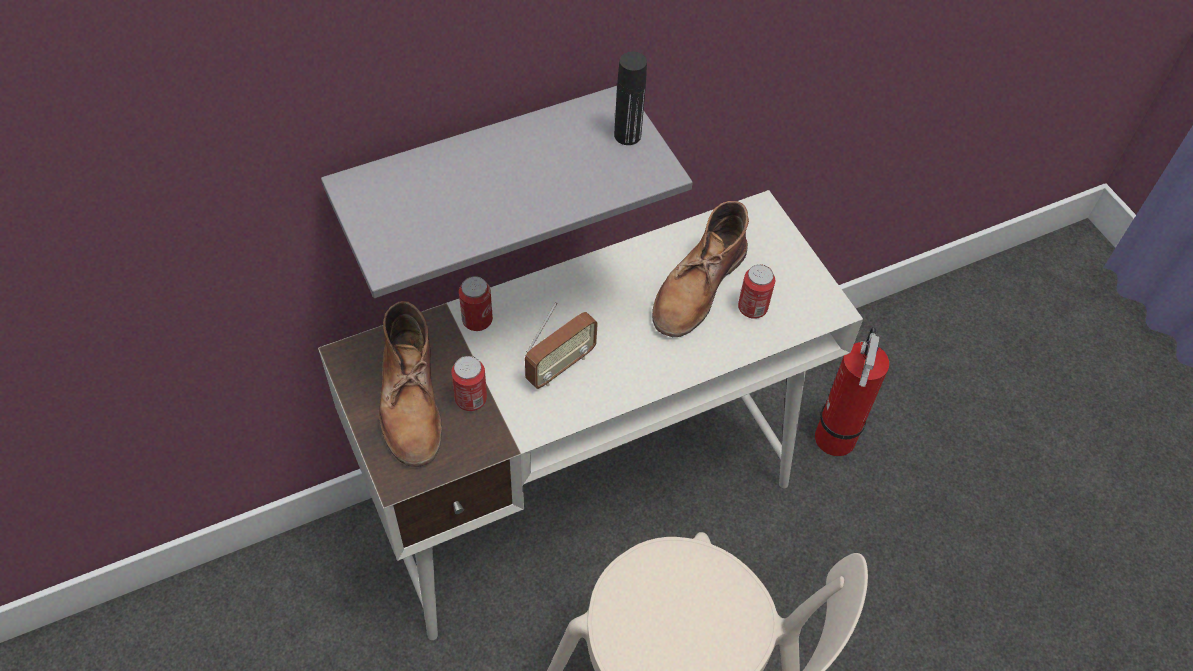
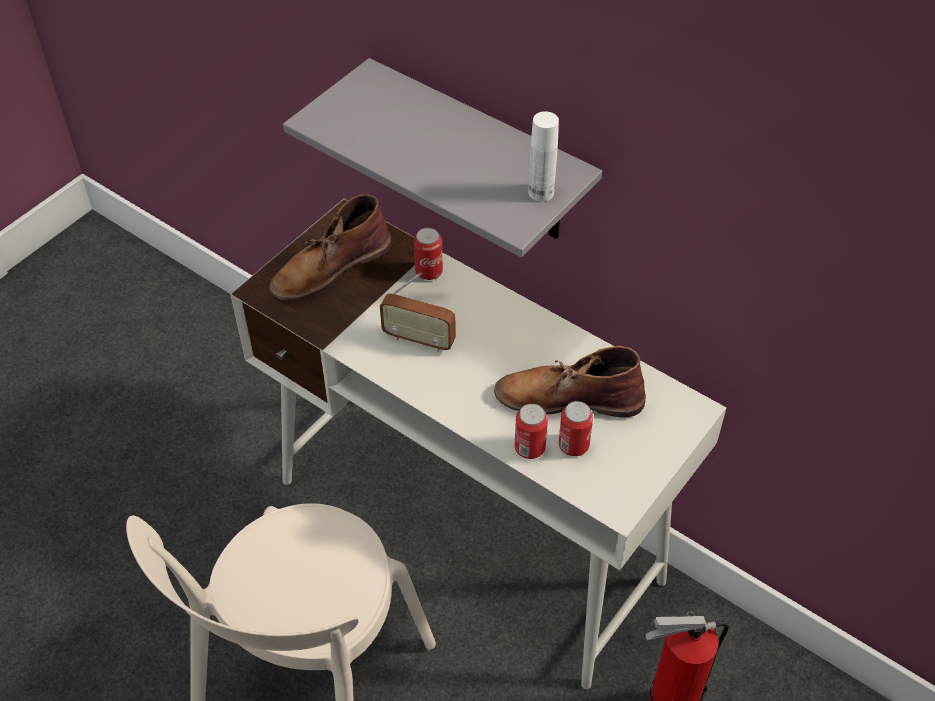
camera: 65 degrees right, 5 degrees down
can [451,356,487,411] -> can moved to [515,404,548,459]
black bottle [614,52,647,145] -> white bottle [529,111,559,201]

